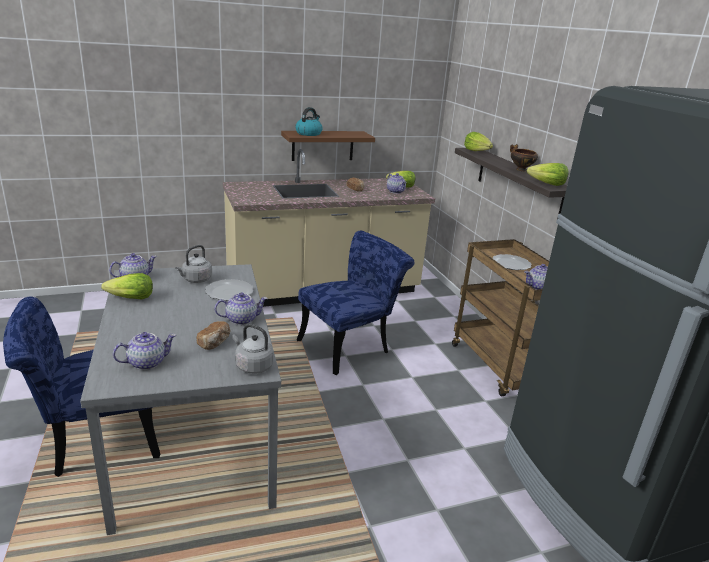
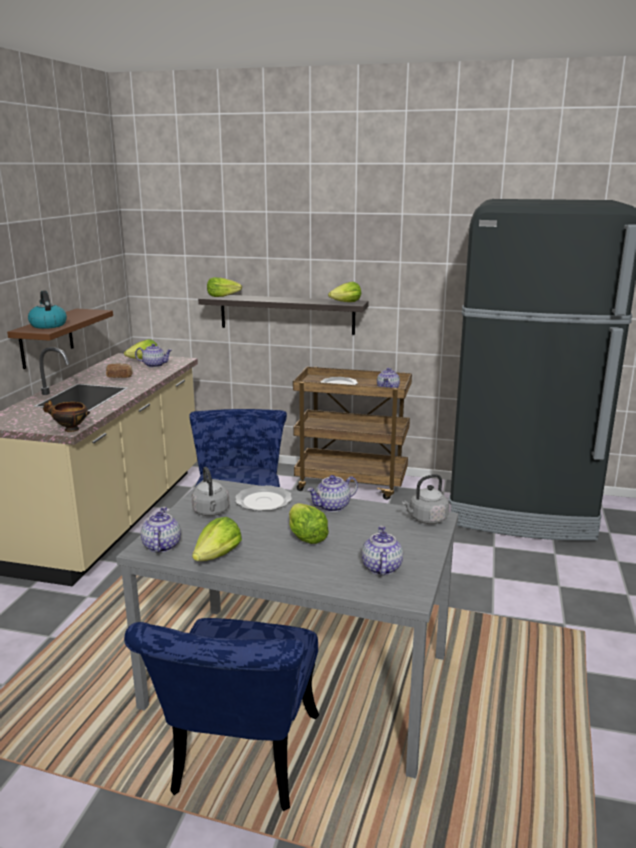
camera: 55 degrees left, 5 degrees down
bread [196,321,230,350] -> none
teapot [215,292,268,325] -> teapot turned 135 degrees counterclockwise [307,475,358,512]
bowl [510,144,538,171] -> bowl moved to [43,400,90,432]
none -> lettuce [289,503,329,544]

